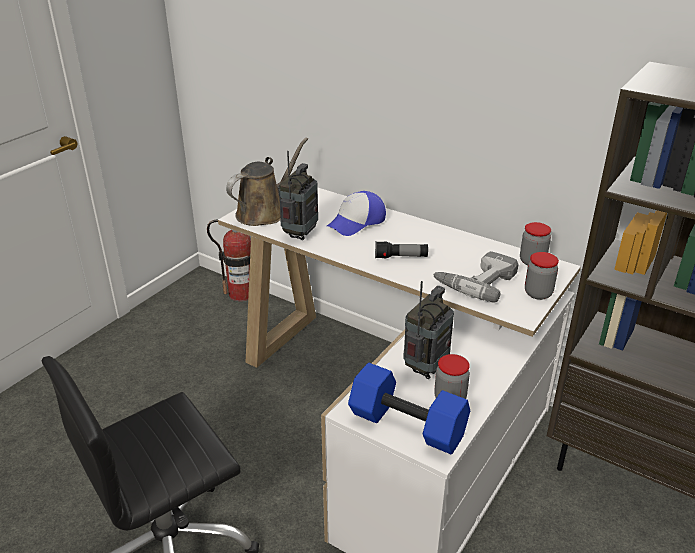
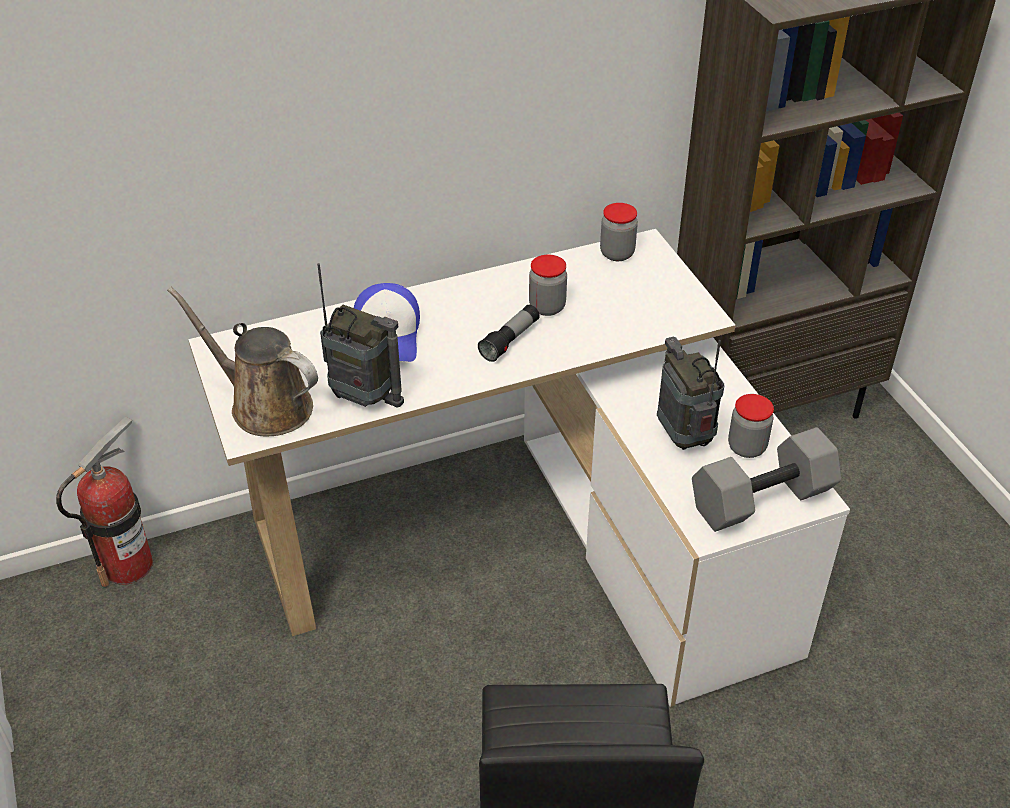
camera: 55 degrees left, 10 degrees up
brown watering can [226,137,308,226] -> brown watering can turned 45 degrees counterclockwise [167,287,318,437]
radio [278,151,318,240] -> radio turned 150 degrees clockwise [317,263,404,407]
blue dumbbell [348,363,470,455] -> grey dumbbell [692,427,841,532]
power drill [433,251,519,302] -> none
jar [525,252,559,300] -> jar moved to [529,255,567,316]

